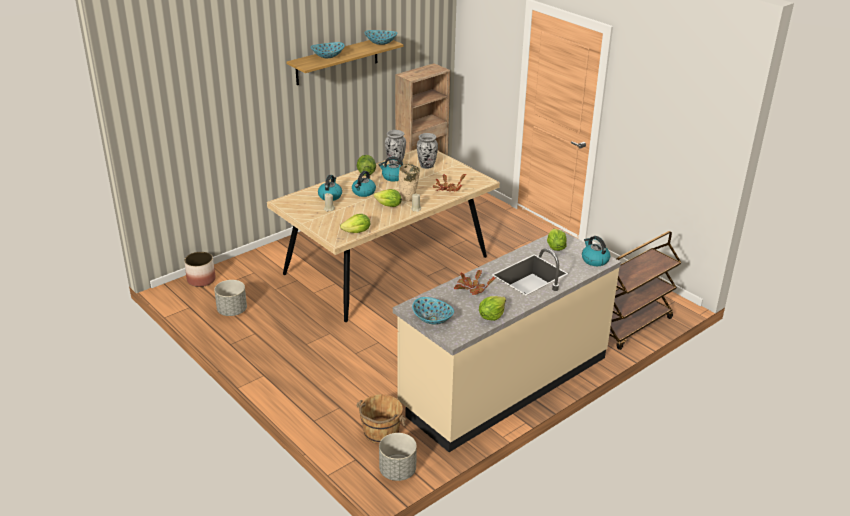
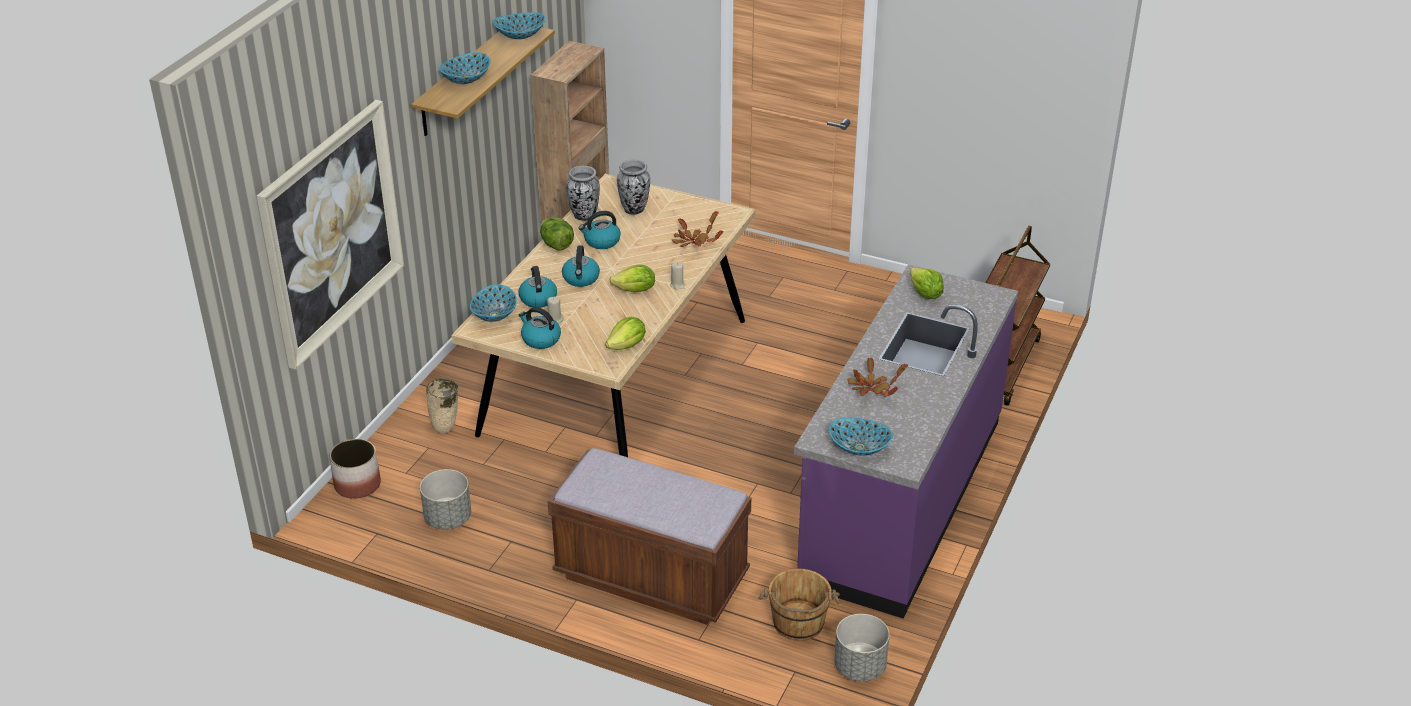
camera: 25 degrees left, 5 degrees up
beige counter [393,229,621,452] -> purple counter [794,264,1018,618]
beige vase [399,164,420,201] -> beige vase moved to [426,378,458,433]
lettuce [479,296,506,321] -> none
kettle [582,236,610,266] -> kettle moved to [519,307,561,349]
none -> picture [257,100,404,370]
none -> bowl [470,284,517,322]
none -> brown bench [548,448,751,625]

